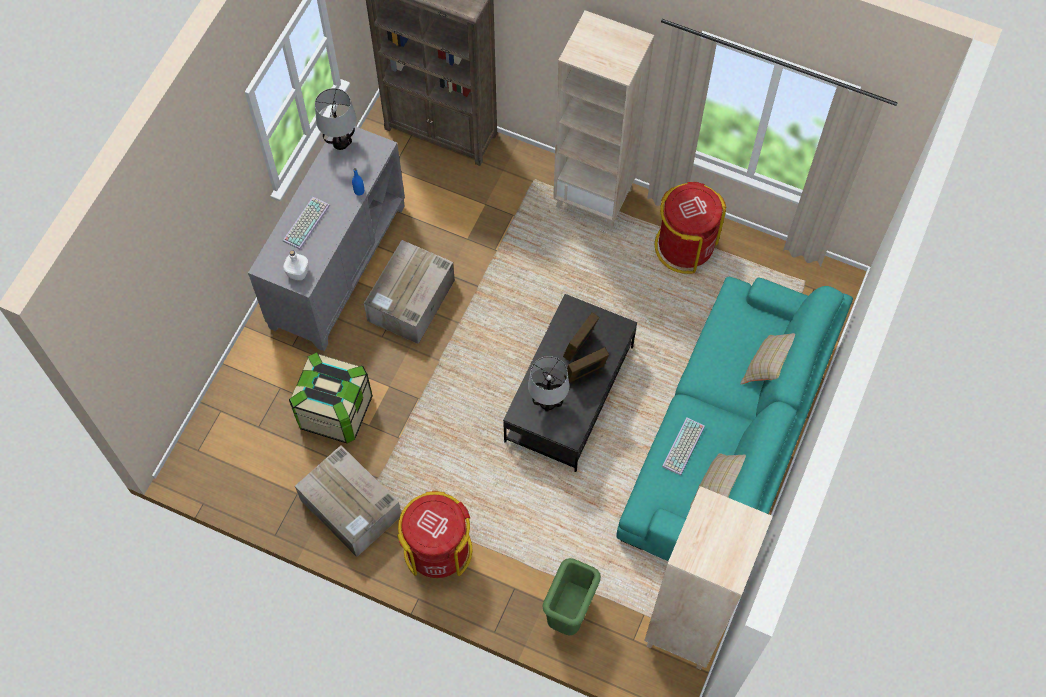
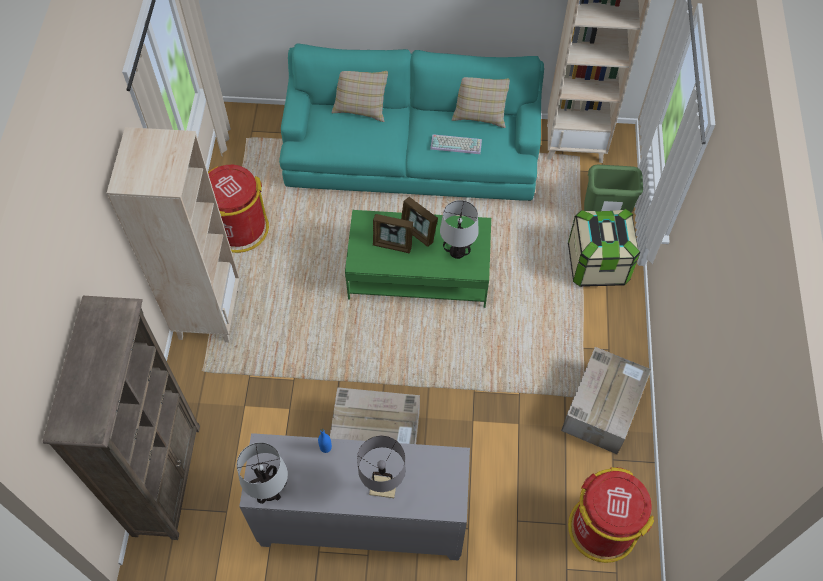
camera: 110 degrees left, 5 degrees down
keyboard [283,197,330,250] -> grey table lamp [357,436,406,498]
white bottle [283,250,309,280] -> none
storage box [289,352,373,444] -> storage box moved to [568,209,640,287]
red trash can [397,491,472,578] -> red trash can moved to [568,467,654,563]
black coffee table [503,294,637,472] -> green coffee table [345,210,491,308]

